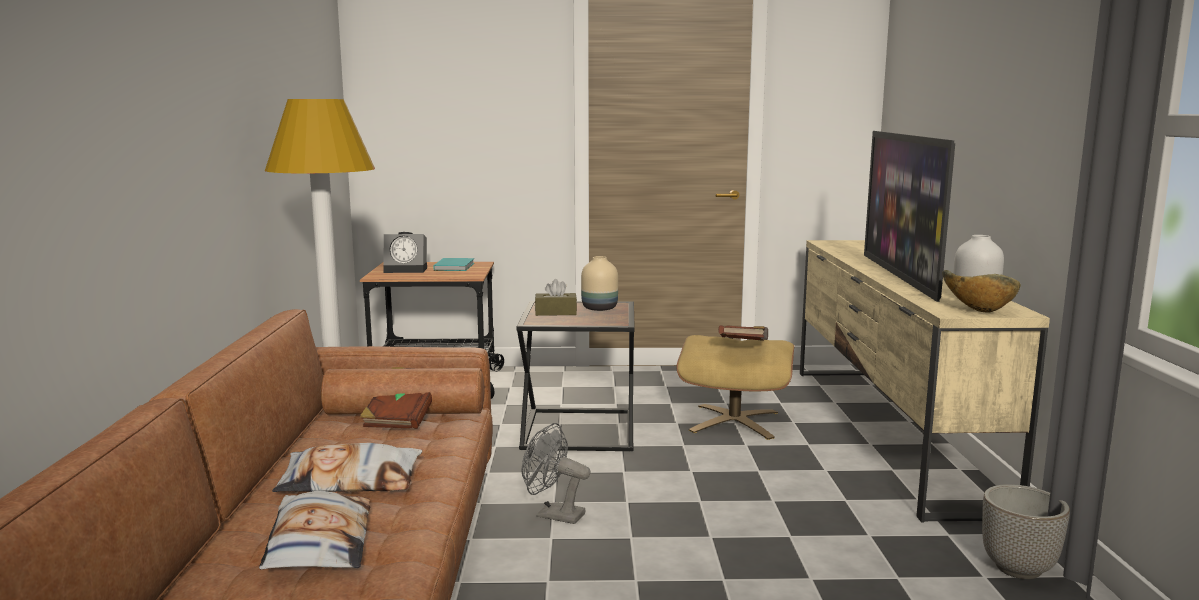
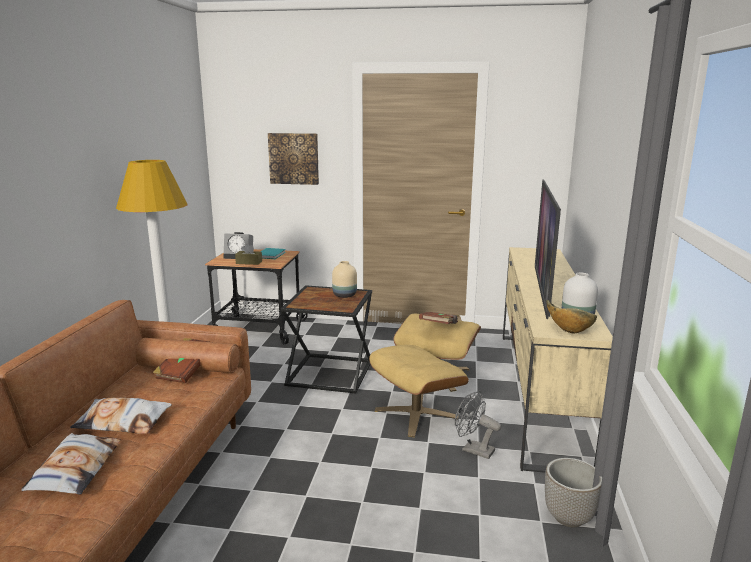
camera: 10 degrees right, 5 degrees up
grey fan [522,423,590,524] -> grey fan moved to [455,391,501,459]
brown tissue box [535,279,577,316] -> brown tissue box moved to [235,243,262,265]
none -> picture [268,133,319,185]
none -> beige ottoman [369,345,469,437]

